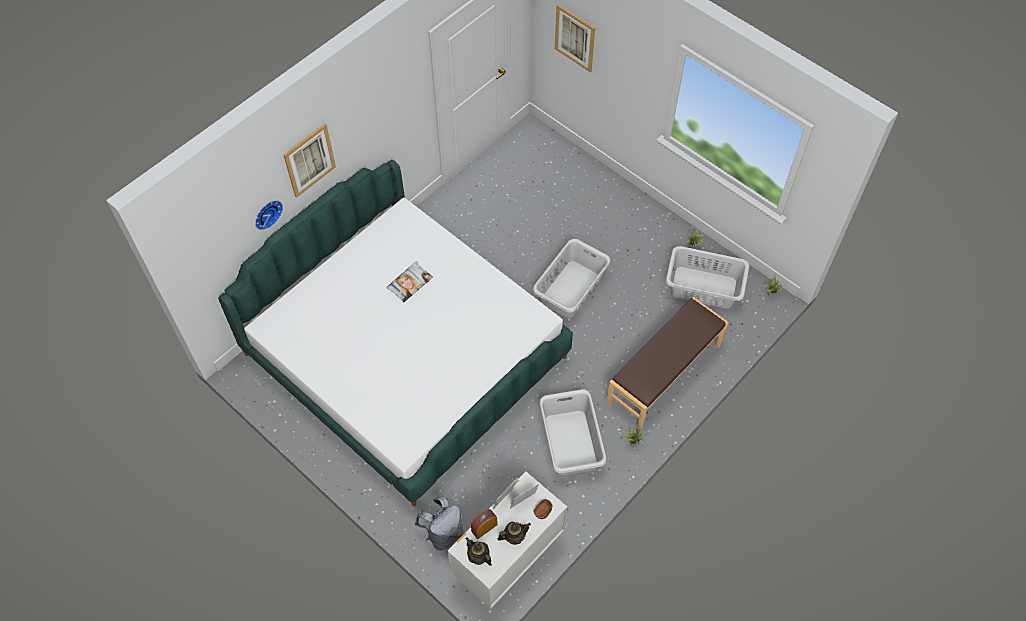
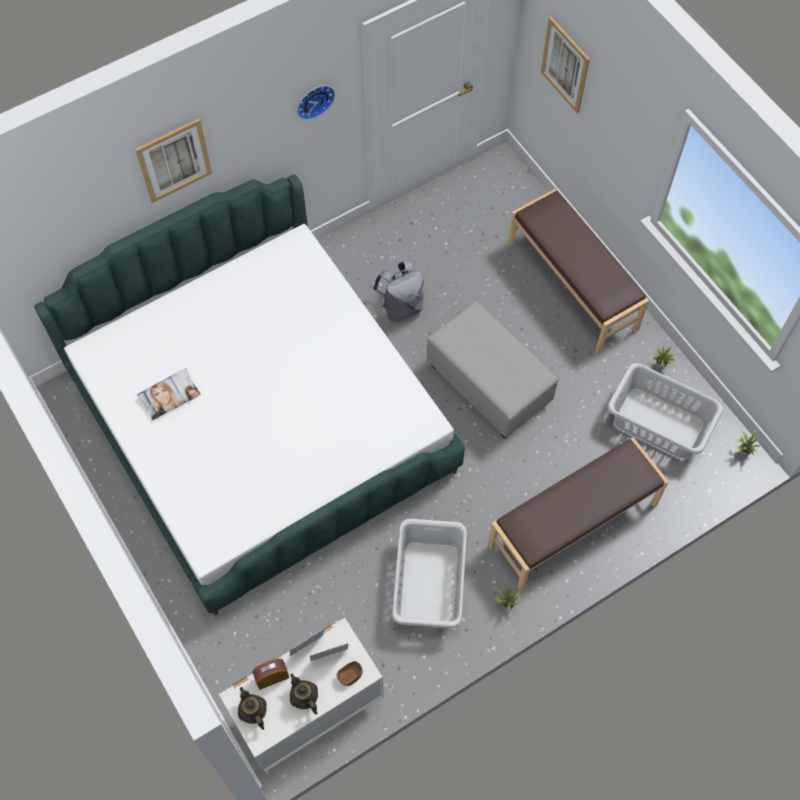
camera: 15 degrees right, 5 degrees up
wall clock [255,200,283,230] -> wall clock moved to [297,85,335,120]
pillow [386,261,433,303] -> pillow moved to [137,368,200,420]
grey backpack [415,497,463,551] -> grey backpack moved to [373,261,424,322]
teapot [498,522,531,545] -> teapot turned 120 degrees counterclockwise [290,673,318,714]
grey laundry basket [533,239,611,318] -> grey ottoman [427,301,559,438]
none -> brown bench [508,189,649,355]

